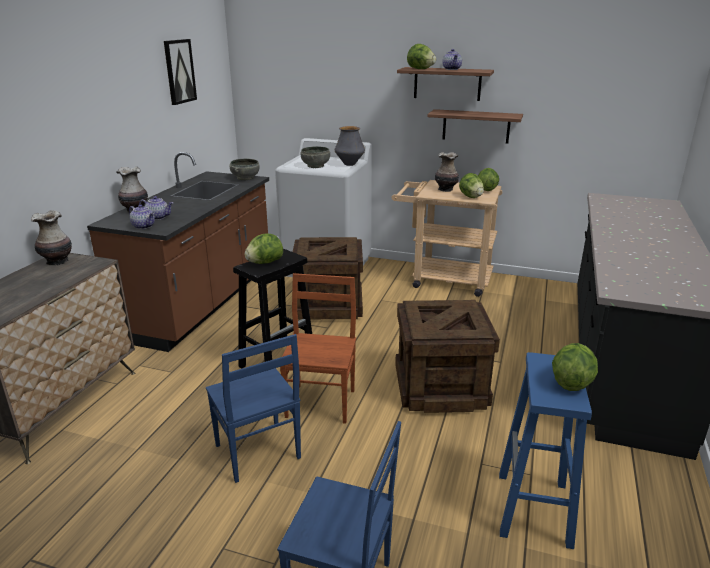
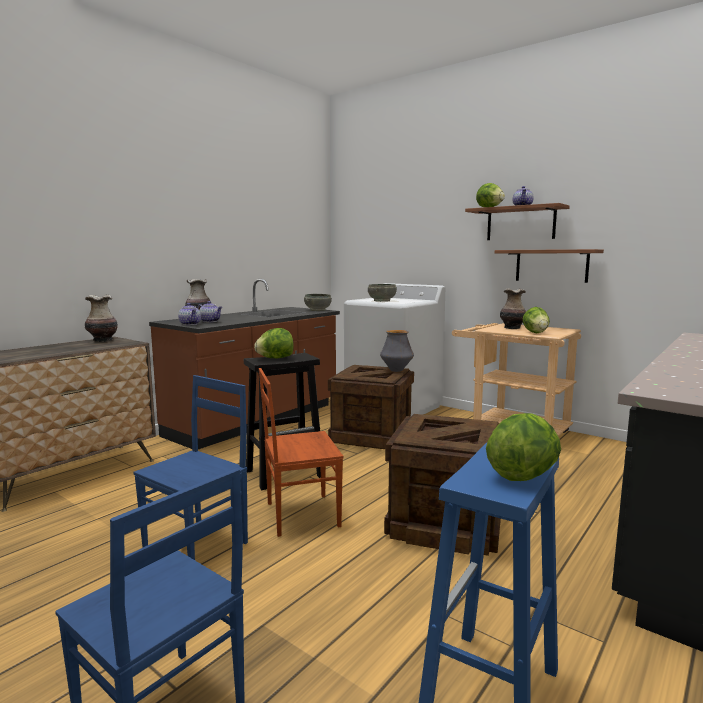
camera: 20 degrees right, 15 degrees down
picture [164,39,197,105] -> none
blue chair [206,334,301,483] -> blue chair turned 135 degrees counterclockwise [133,375,248,560]
brown chair [280,273,356,424] -> brown chair turned 135 degrees counterclockwise [259,368,343,537]
vase [335,126,365,166] -> vase moved to [380,330,414,372]
lettuce [478,168,499,191] -> none

